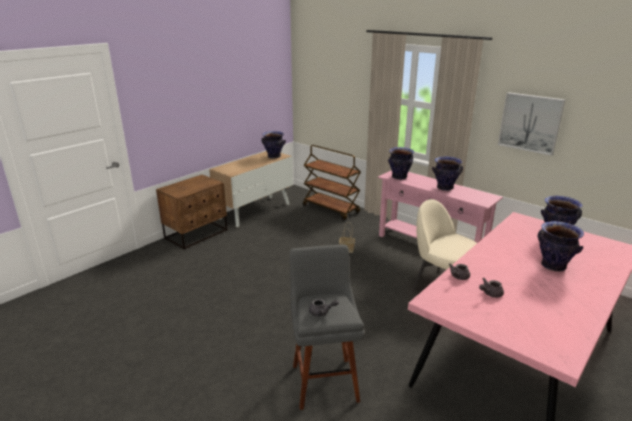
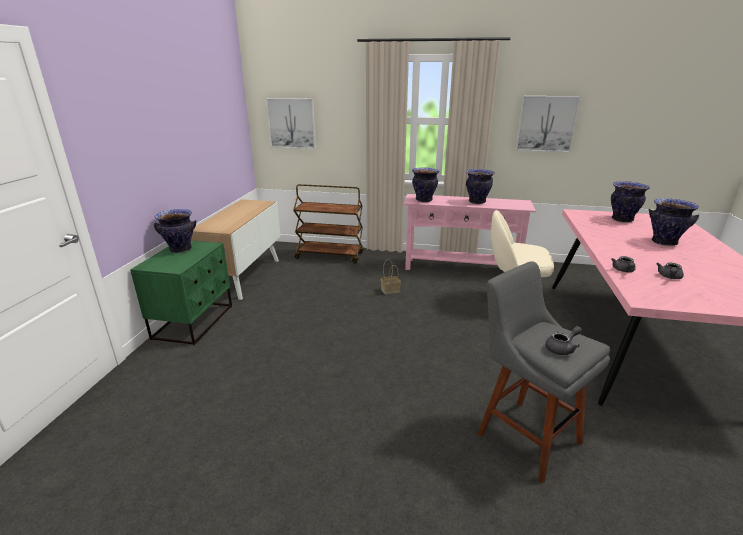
camera: 30 degrees left, 0 degrees up
brown nightstand [156,175,227,250] -> green nightstand [130,241,232,345]
vase [262,131,286,159] -> vase moved to [154,209,196,253]
none -> picture [266,98,316,149]

